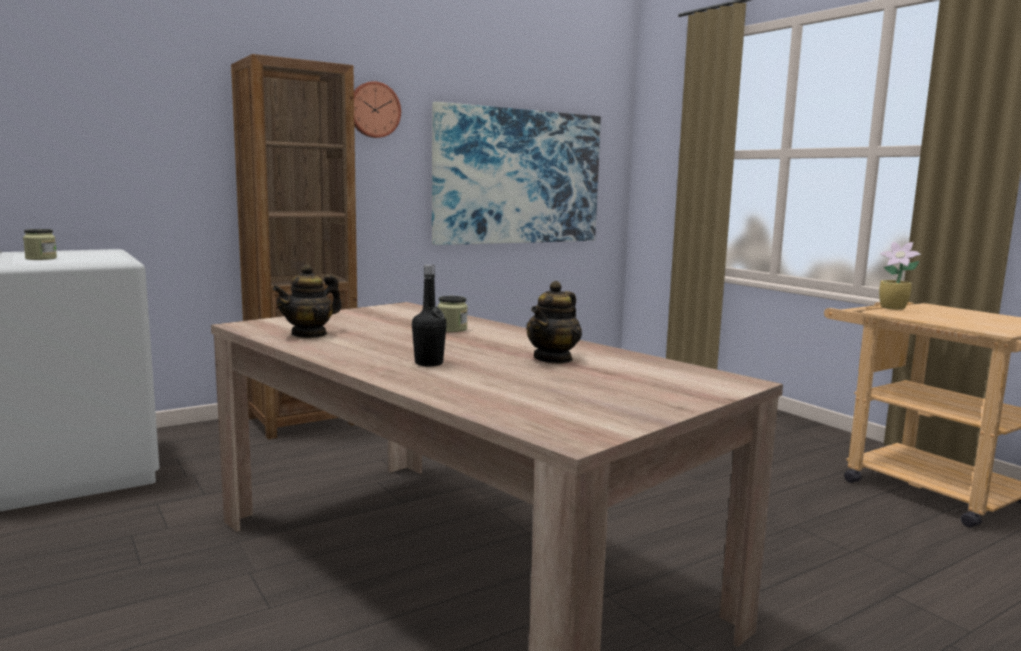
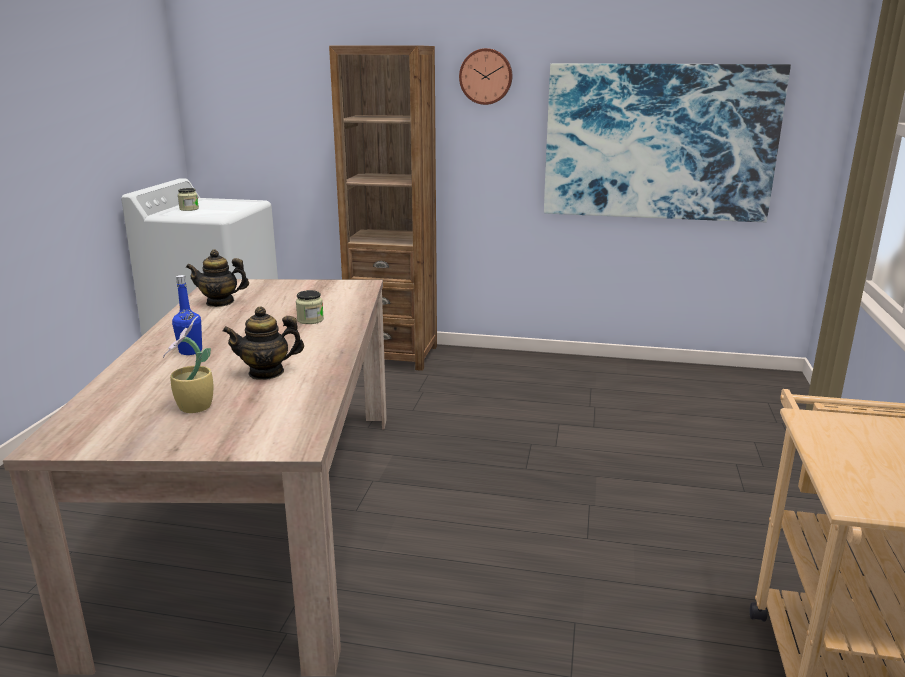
camera: 45 degrees right, 10 degrees up
black bottle [412,264,447,367] -> blue bottle [172,275,202,355]
potted plant [879,242,921,310] -> potted plant moved to [163,316,213,413]

